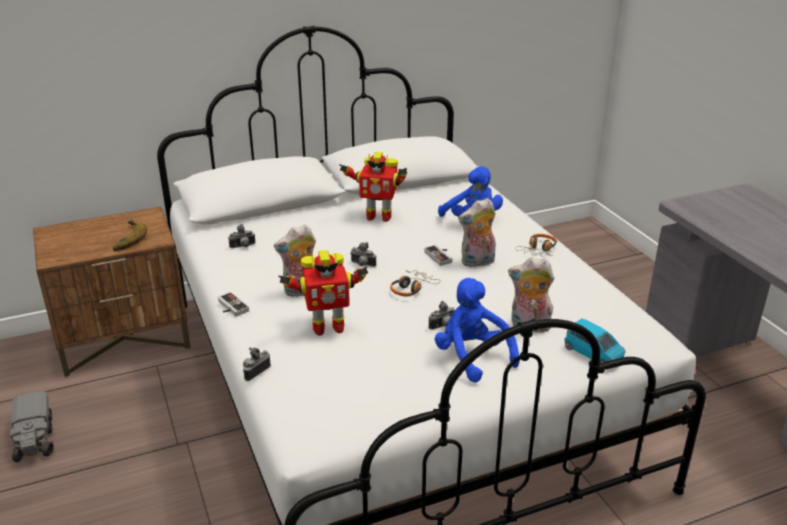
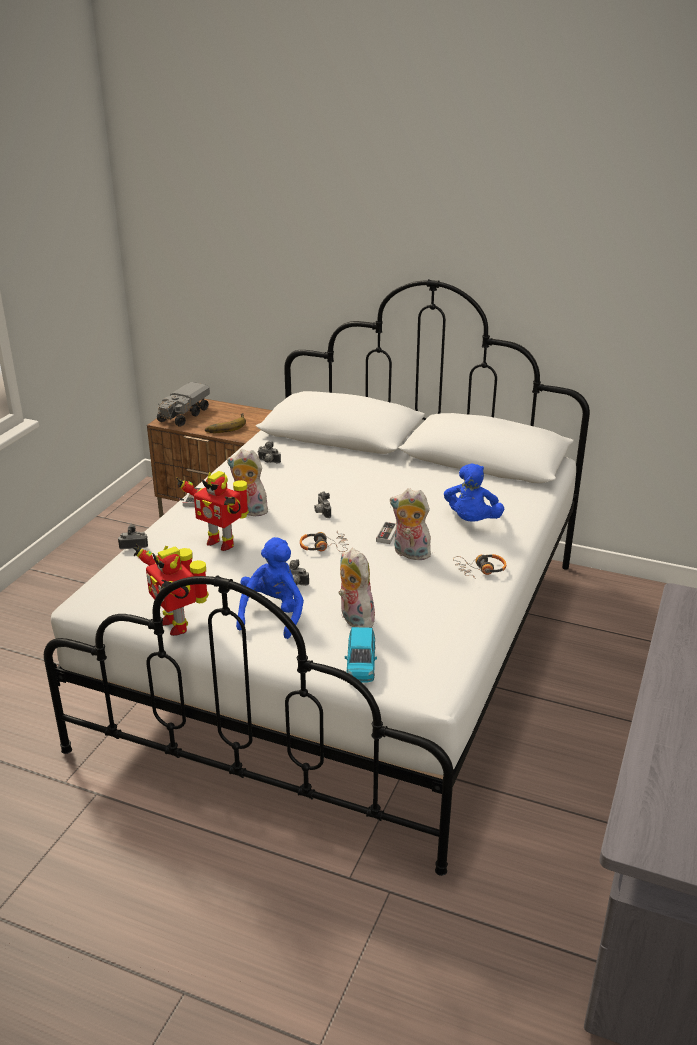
camera: 45 degrees right, 0 degrees up
toy truck [10,391,54,462] -> toy truck moved to [157,382,210,427]
toy robot [339,152,407,222] -> toy robot moved to [133,544,209,636]

